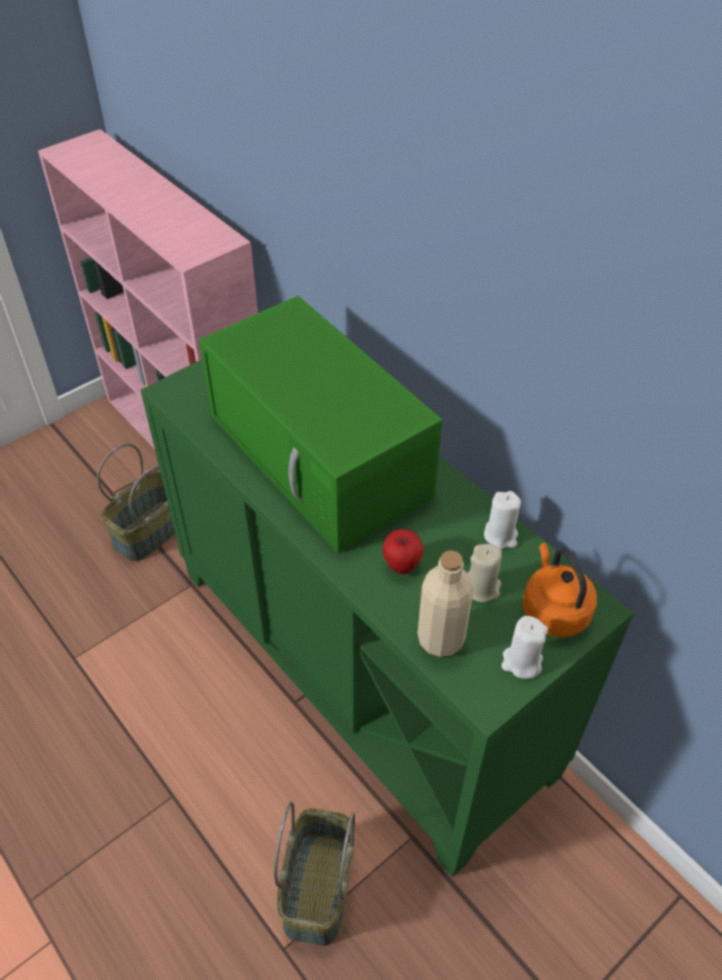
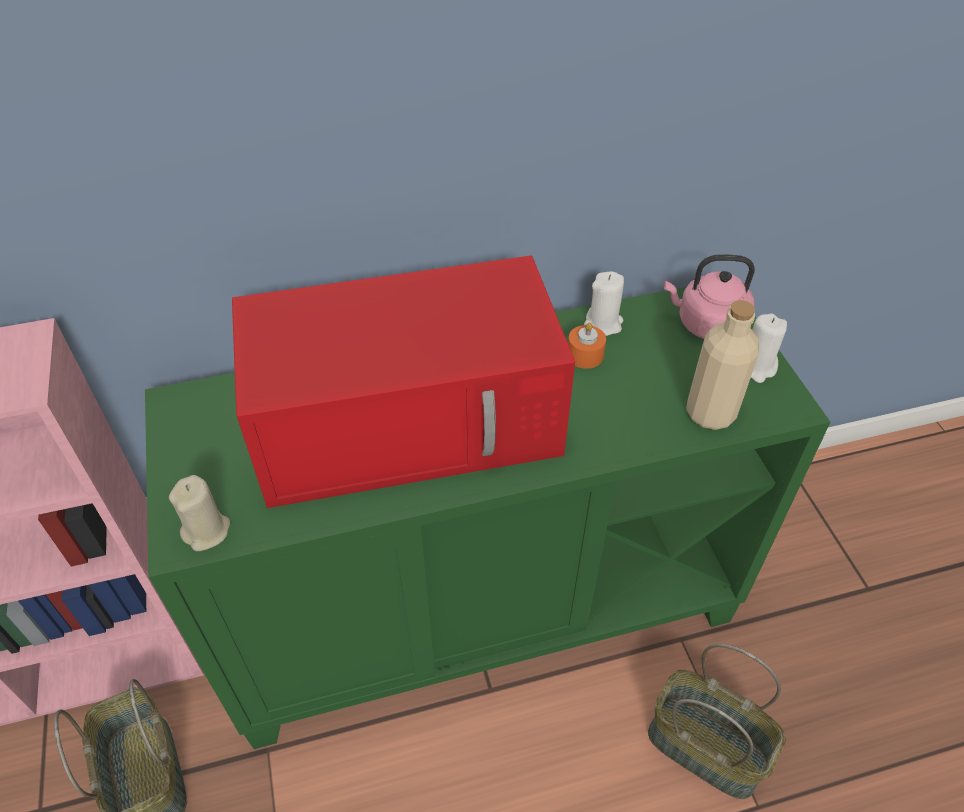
camera: 65 degrees left, 0 degrees up
green microwave [199,296,443,553] -> red microwave [232,255,575,508]
apple [383,529,424,574] -> none
beige candle [468,544,502,602] -> beige candle moved to [169,475,230,551]
orange kettle [523,542,597,638] -> pink kettle [664,255,755,339]
none -> orange candle [568,323,606,369]

